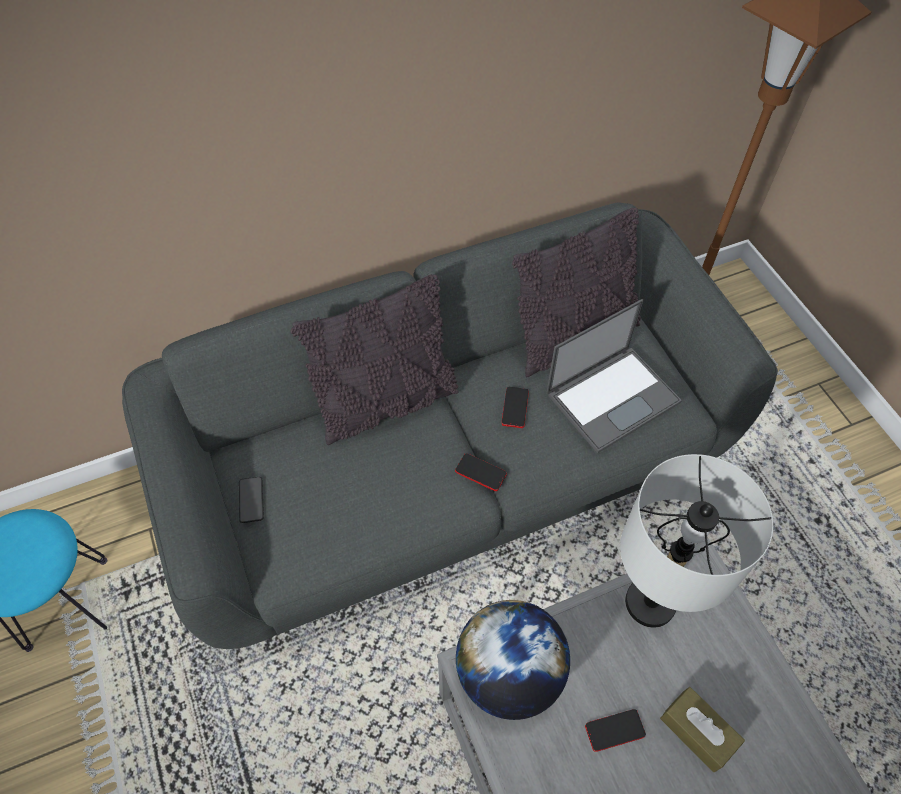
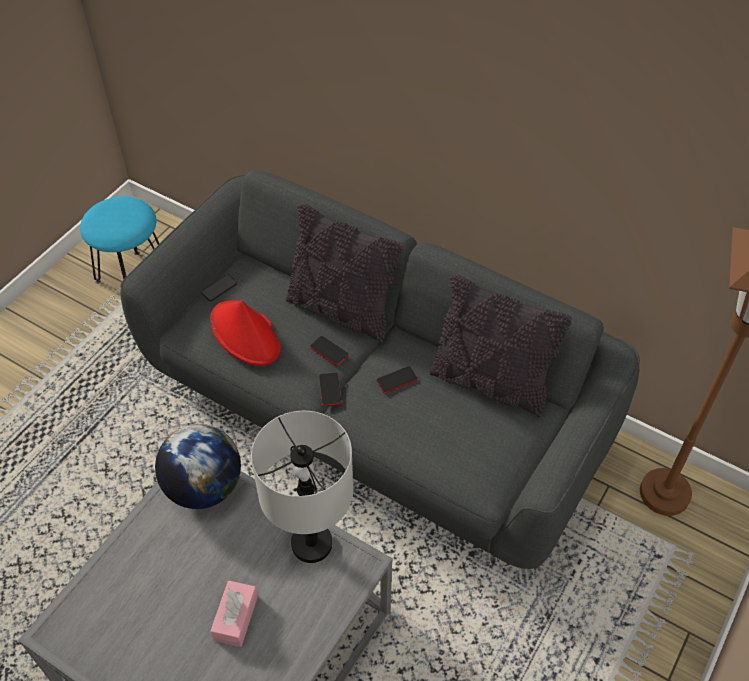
camera: 55 degrees right, 5 degrees down
laptop [546,299,682,454] -> none
phone [585,709,646,752] -> phone moved to [310,336,349,366]
brown tissue box [660,687,745,772] -> pink tissue box [211,580,258,647]
none -> red hat [210,300,281,366]

